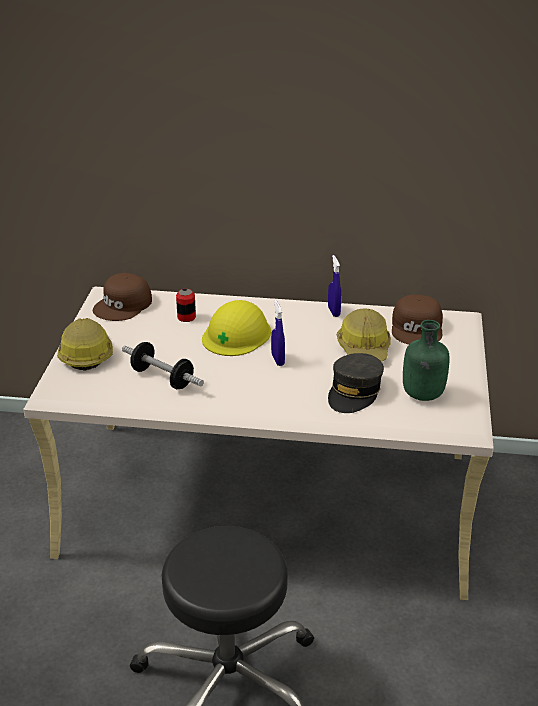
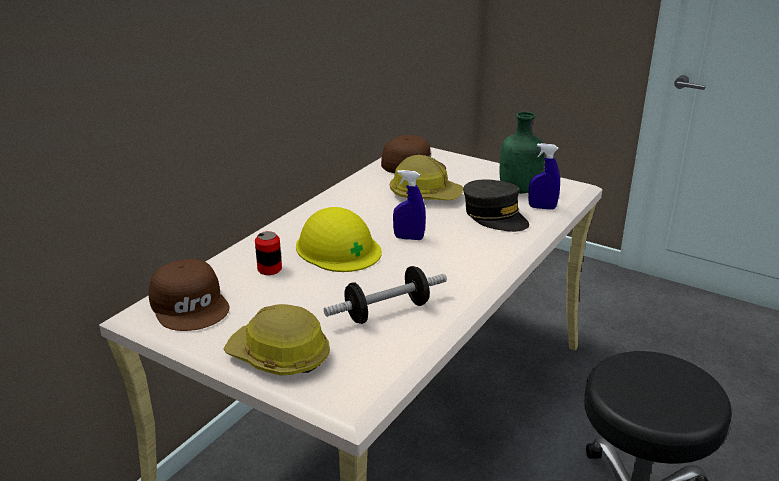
camera: 65 degrees left, 5 degrees down
blue spray bottle [328,255,341,317] -> blue spray bottle moved to [528,143,560,210]

